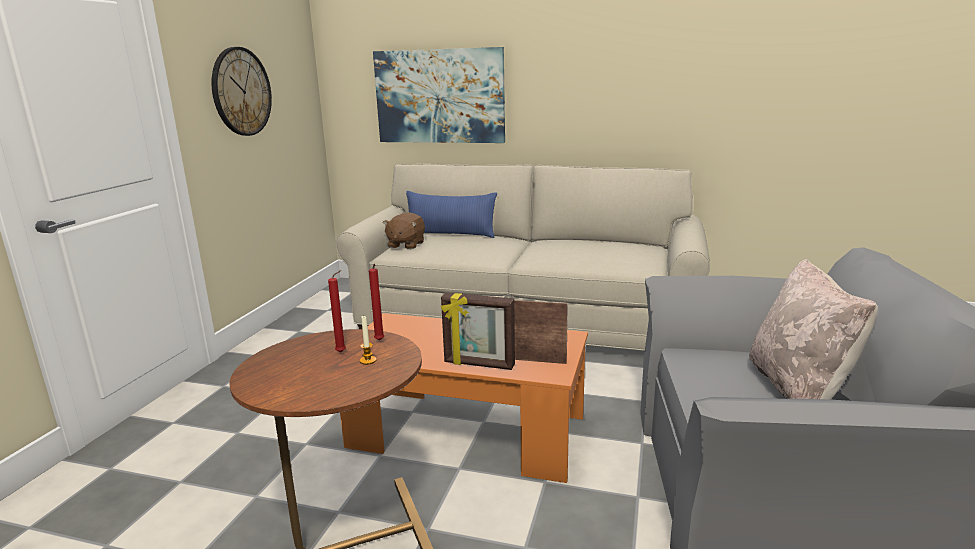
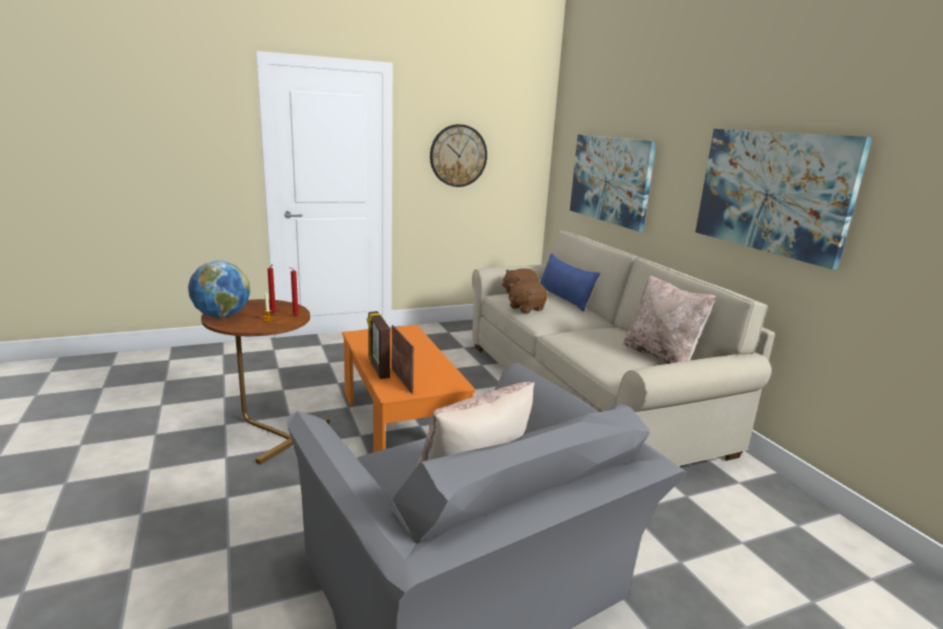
camera: 50 degrees right, 0 degrees up
none -> globe [188,261,250,318]
none -> brown plush toy [509,281,548,313]
none -> beige pillow [623,275,716,364]
none -> picture [695,129,873,270]

